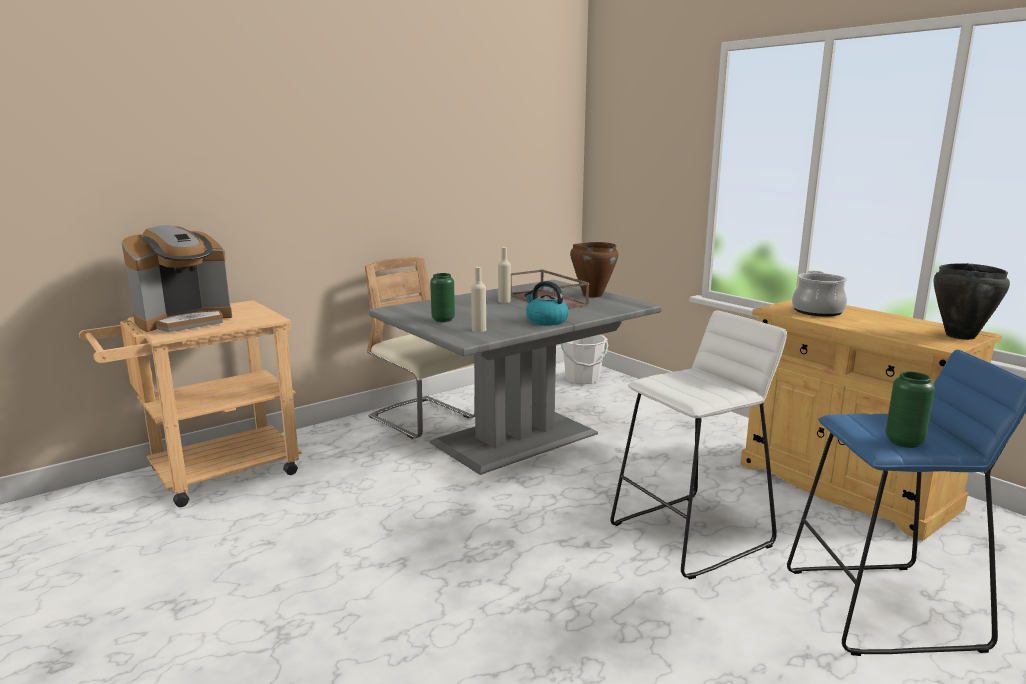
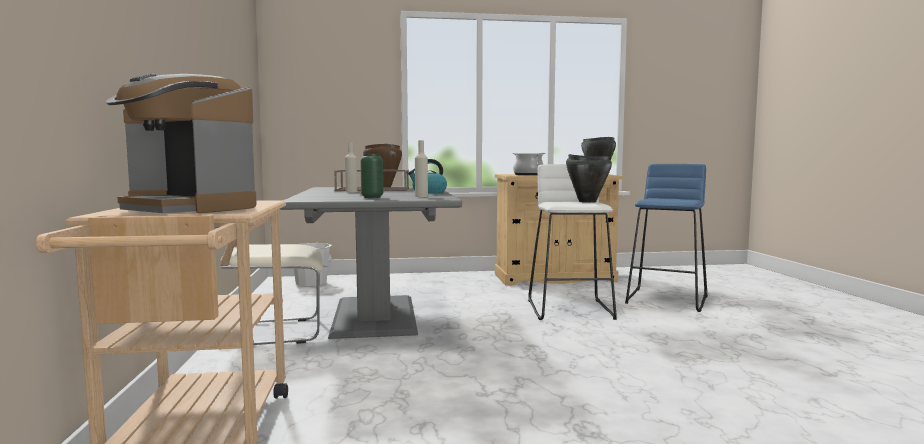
camera: 60 degrees left, 10 degrees down
coffee machine [122,225,232,332] -> coffee machine turned 135 degrees clockwise [106,74,257,213]
green vase [885,372,935,448] -> none
none -> black cooking pot [566,154,612,203]

